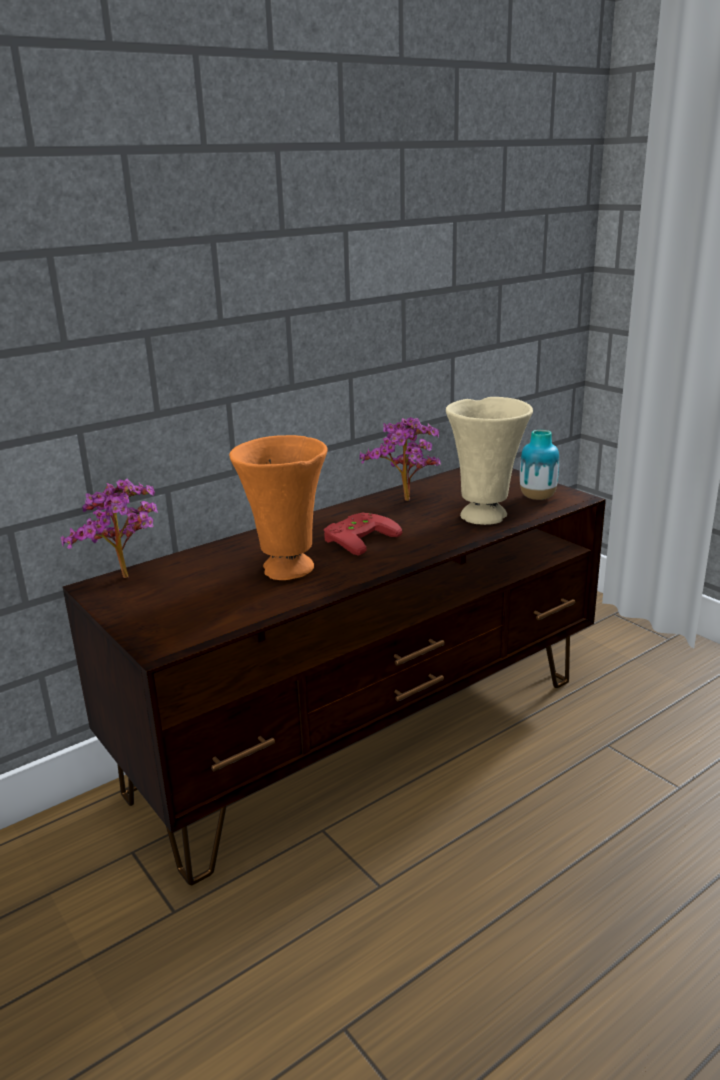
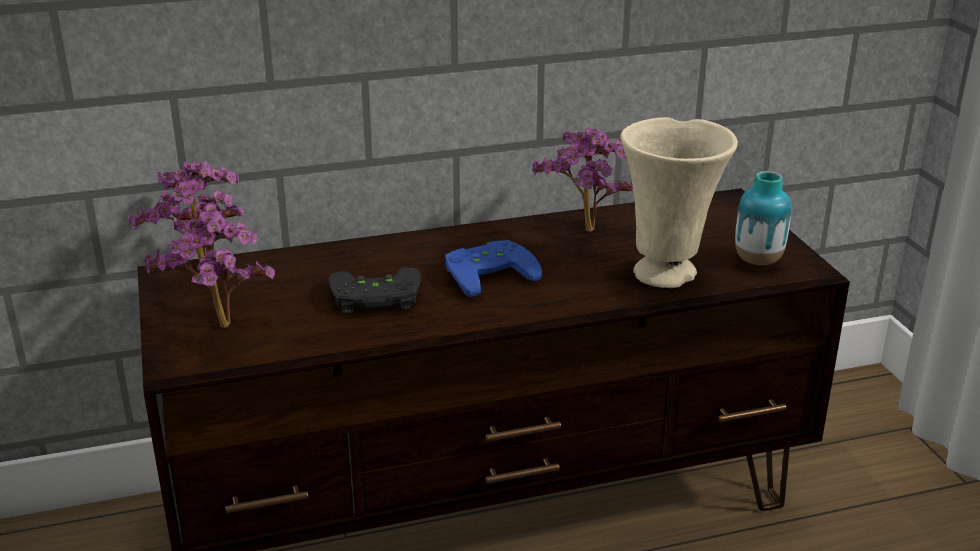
camera: 20 degrees right, 5 degrees up
orange vase [229,435,328,580] -> black game controller [329,268,421,314]
red game controller [324,512,403,556] -> blue game controller [445,240,542,297]
none -> potted plant [144,211,275,328]

